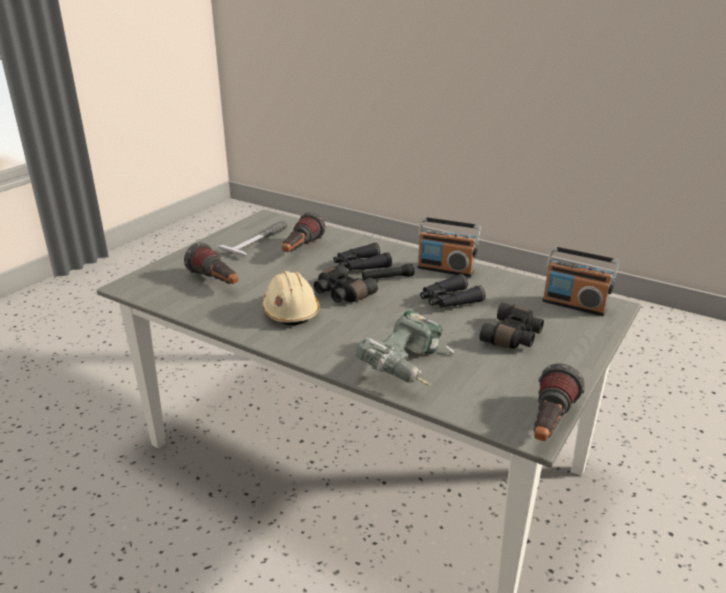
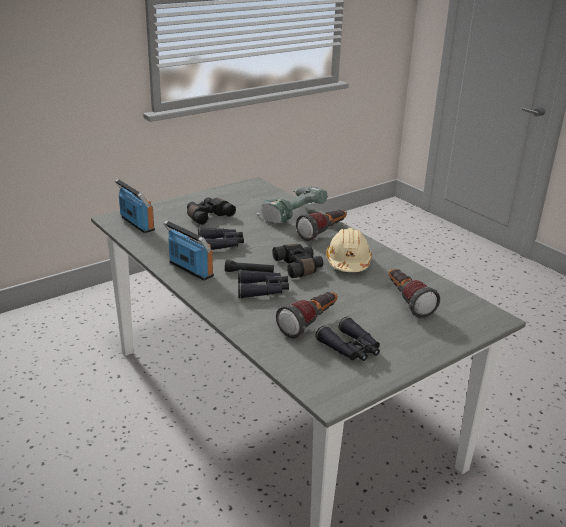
camera: 160 degrees left, 0 degrees up
hammer [217,221,287,256] -> black binoculars [315,317,380,361]
flashlight [533,363,585,441] -> flashlight moved to [296,209,347,241]

